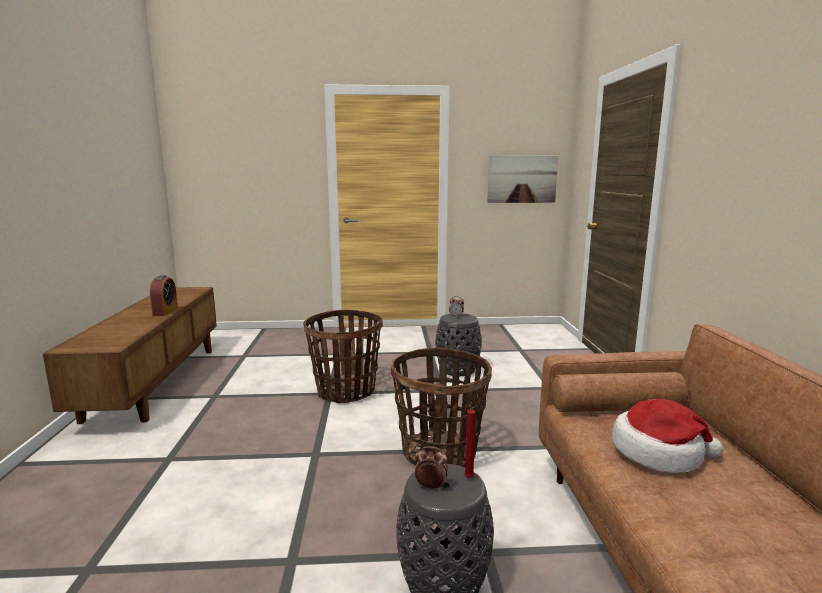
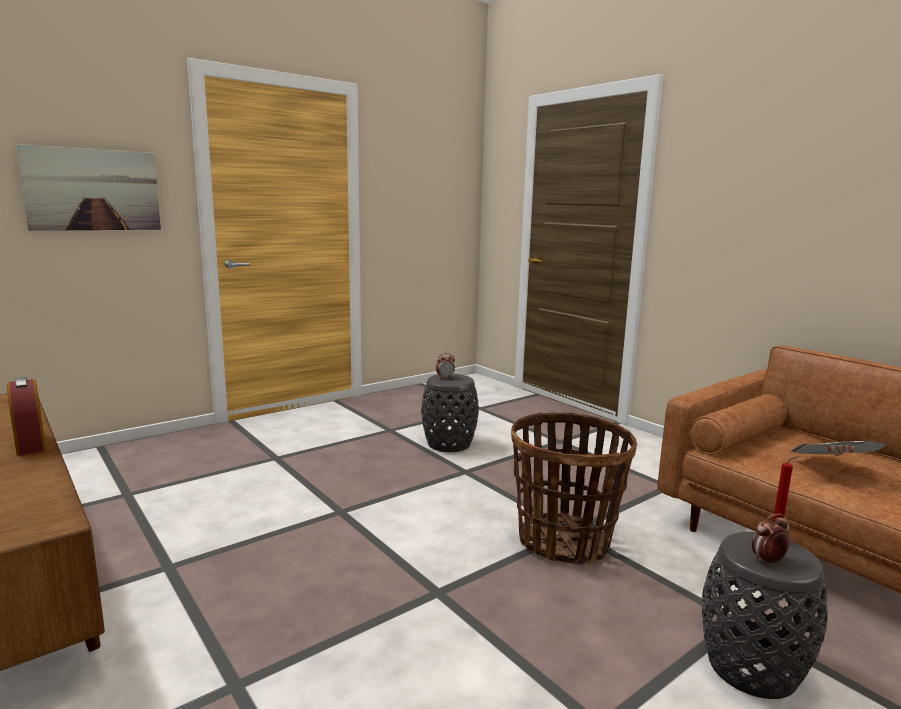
camera: 35 degrees left, 0 degrees up
basket [303,310,383,403] -> none
picture [487,155,558,203] -> picture moved to [16,144,161,231]
hat [612,399,723,473] -> newspaper [790,441,887,456]

